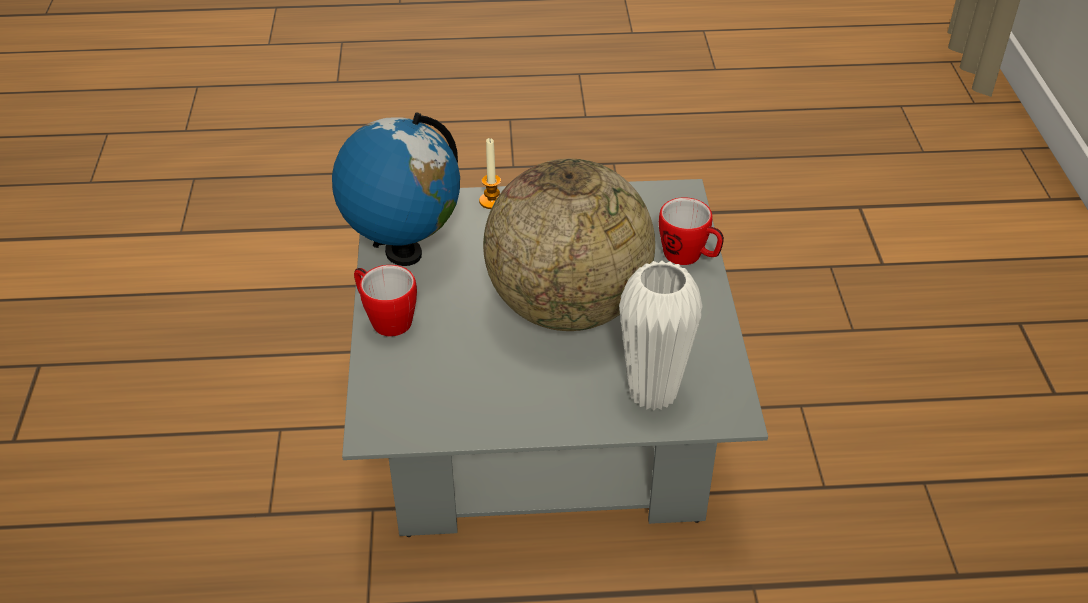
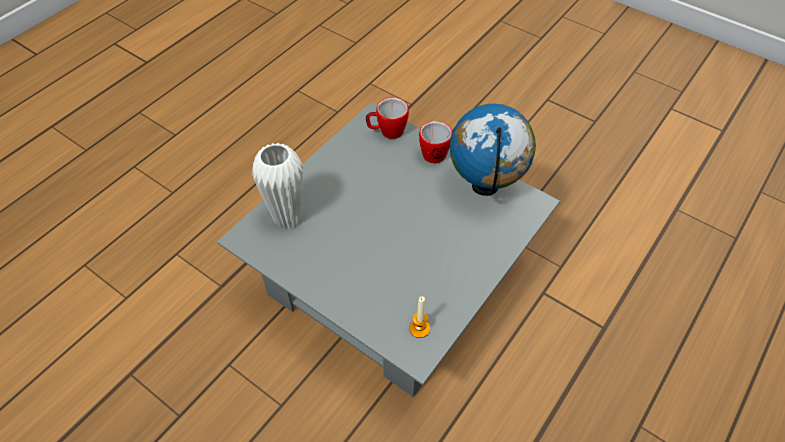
camera: 130 degrees right, 10 degrees up
candle [479,138,501,209] -> candle moved to [409,297,430,338]
globe [483,159,655,331] -> none
mug [659,197,724,265] -> mug moved to [366,97,409,139]

